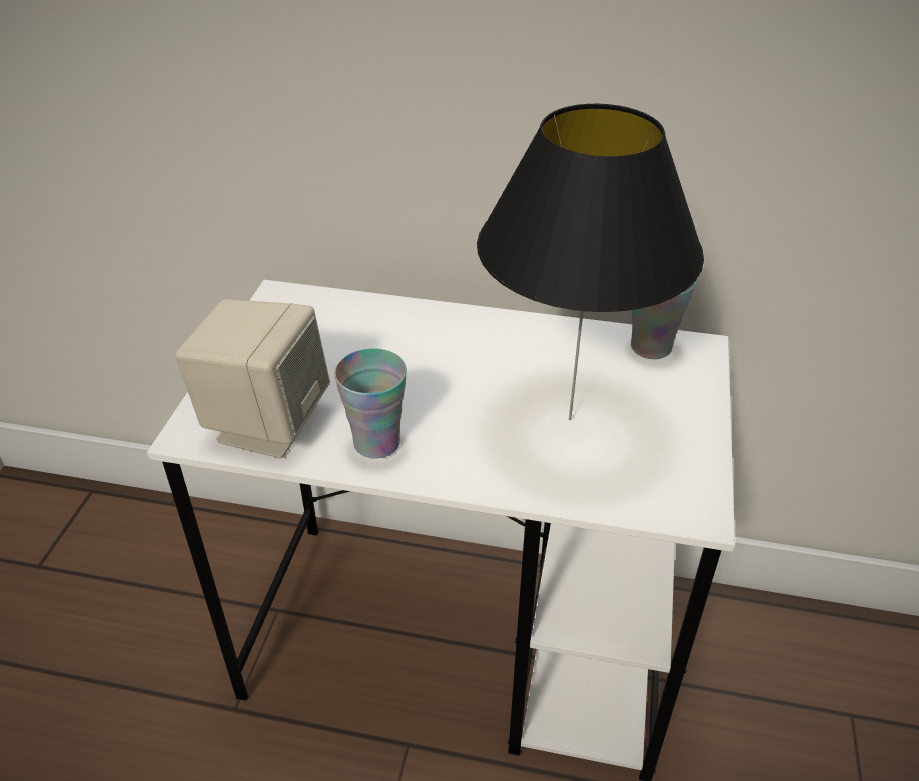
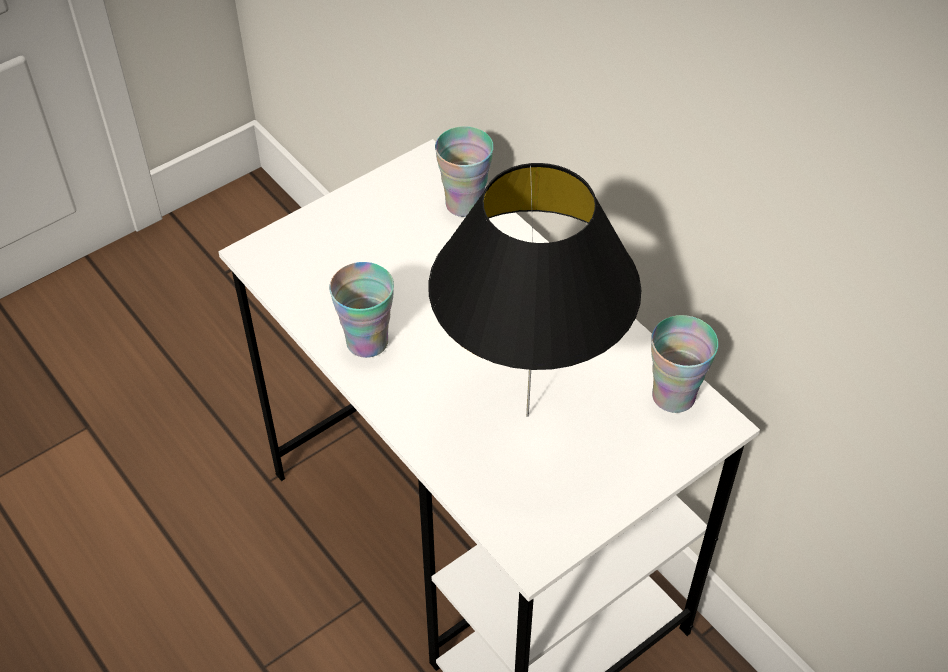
camera: 40 degrees right, 10 degrees up
beige speaker [175,299,330,459] -> none
none -> cup [435,126,494,217]

